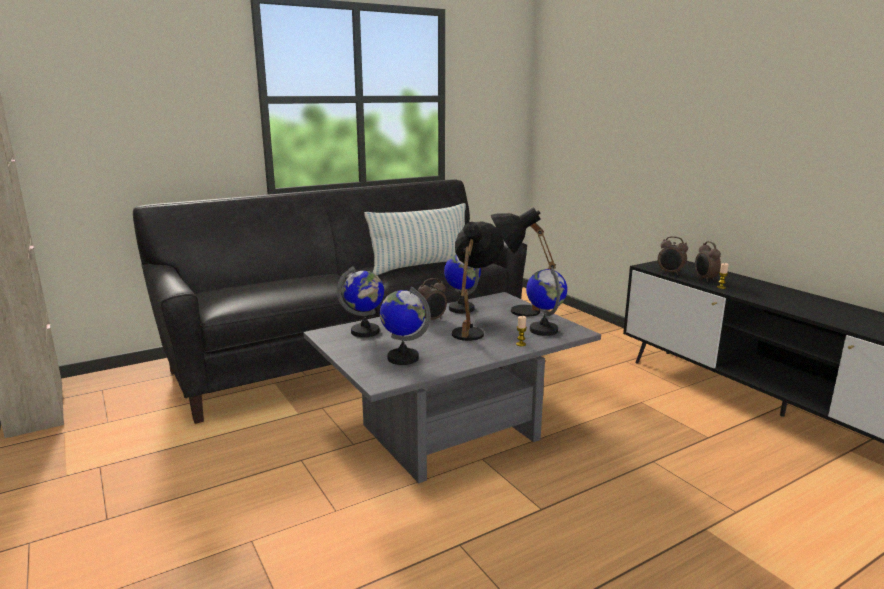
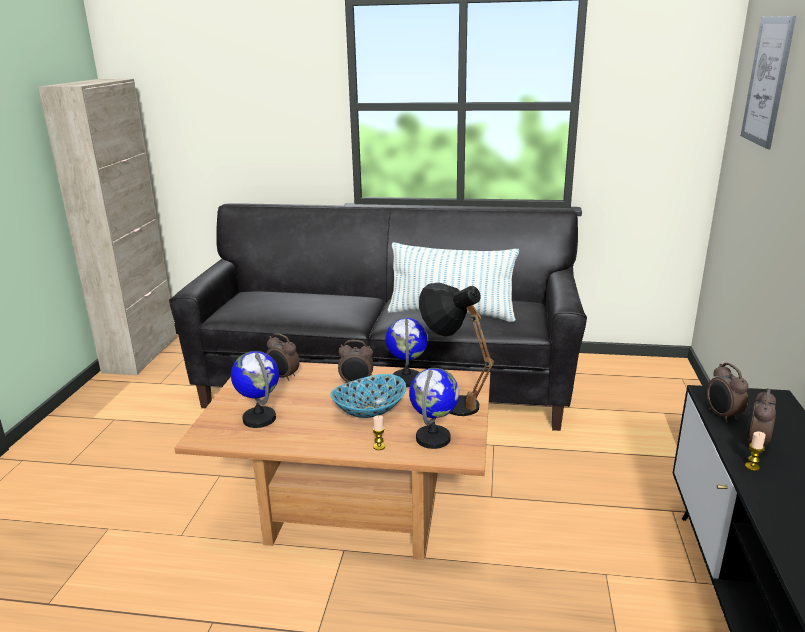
camera: 40 degrees right, 5 degrees up
grey coffee table [303,292,601,483] -> brown coffee table [175,362,490,560]
globe [337,267,384,337] -> alarm clock [266,333,300,381]
black table lamp [452,221,504,341] -> bowl [330,374,406,418]
none -> picture [741,16,796,149]

